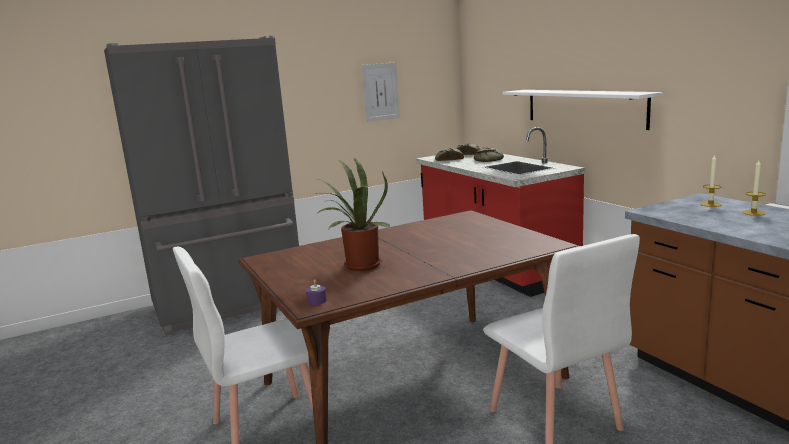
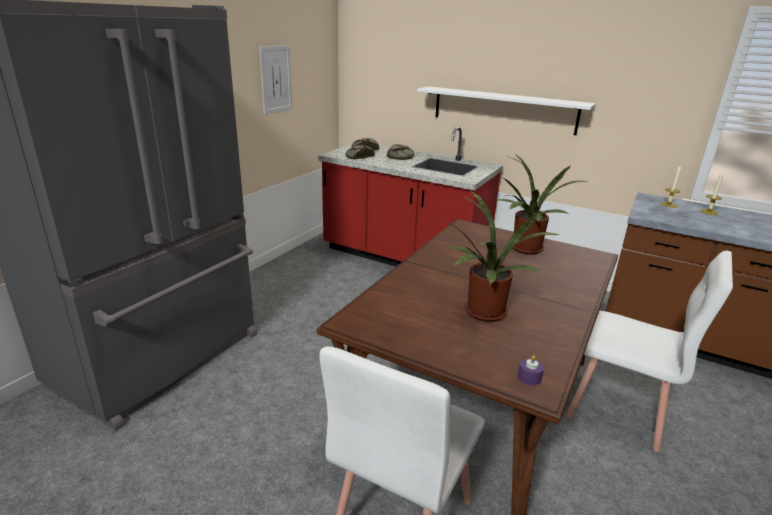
camera: 35 degrees left, 10 degrees up
none -> potted plant [497,153,589,255]

